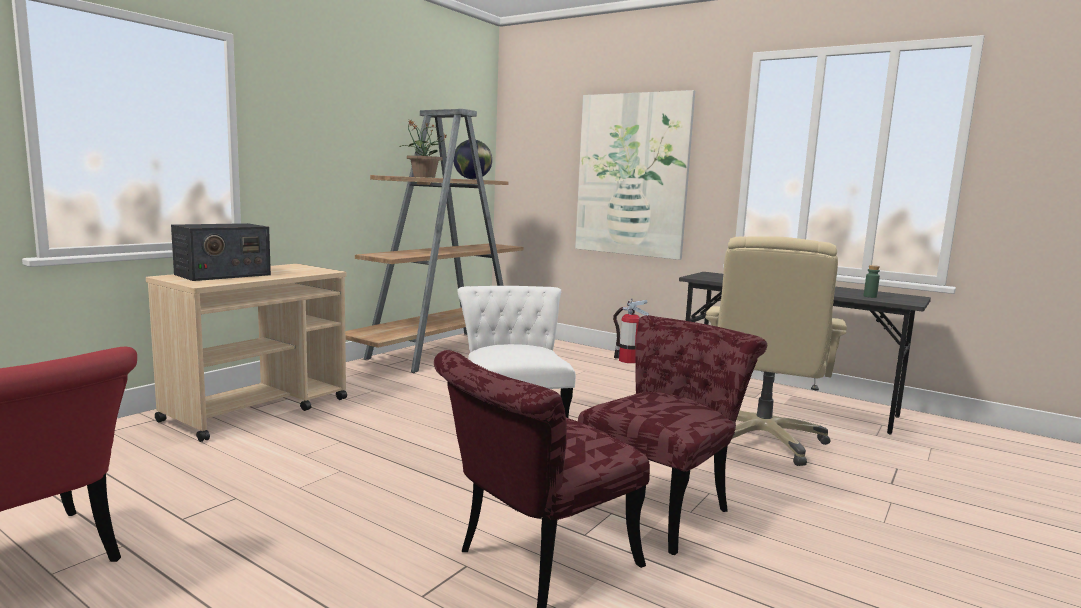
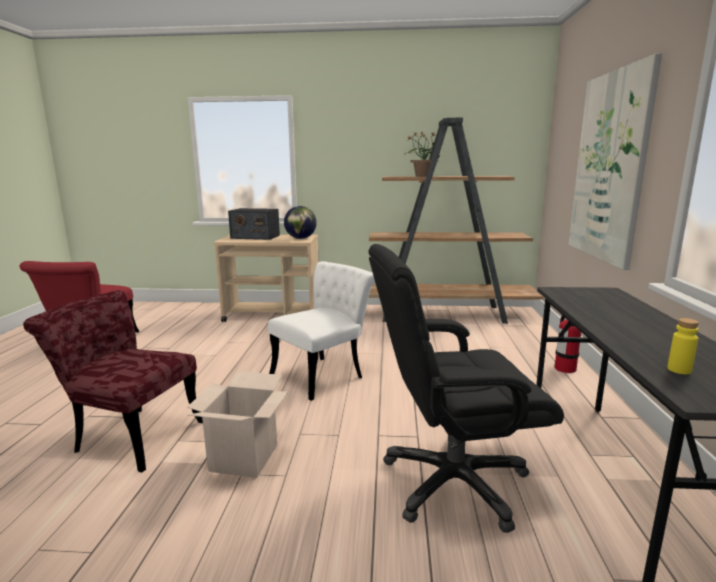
camera: 60 degrees right, 5 degrees up
globe [453,140,492,179] -> globe moved to [284,206,317,239]
red chair [578,315,767,555] -> cardboard box [187,371,288,478]
beige office chair [705,236,847,466] -> black office chair [368,244,564,533]
green bottle [864,265,880,298] -> yellow bottle [667,318,699,374]

